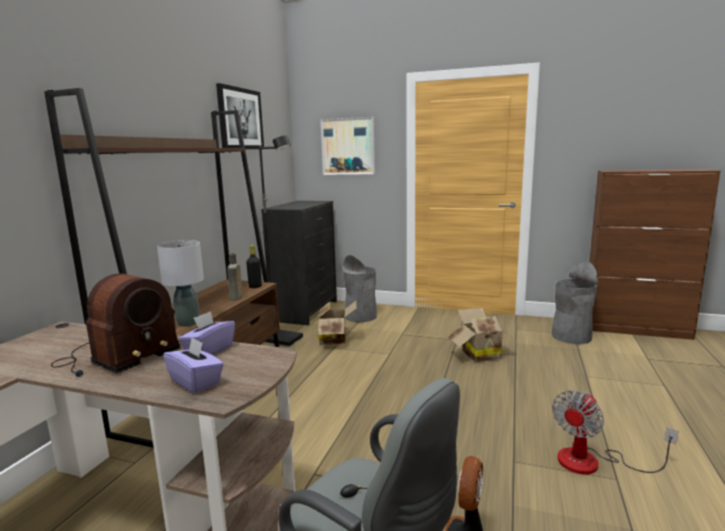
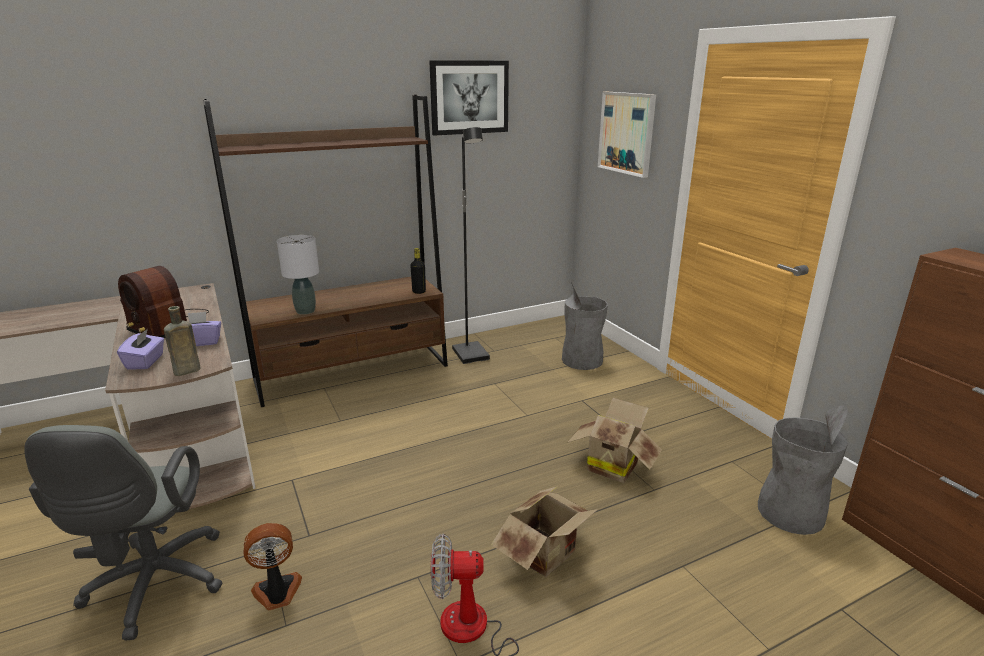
camera: 45 degrees right, 10 degrees up
radio [51,273,180,377] -> radio turned 45 degrees clockwise [118,266,209,338]
brown bottle [227,253,242,301] -> brown bottle moved to [164,306,201,376]
black dresser [261,201,337,325] -> none
cardboard box [318,301,357,345] -> cardboard box moved to [491,486,598,577]

